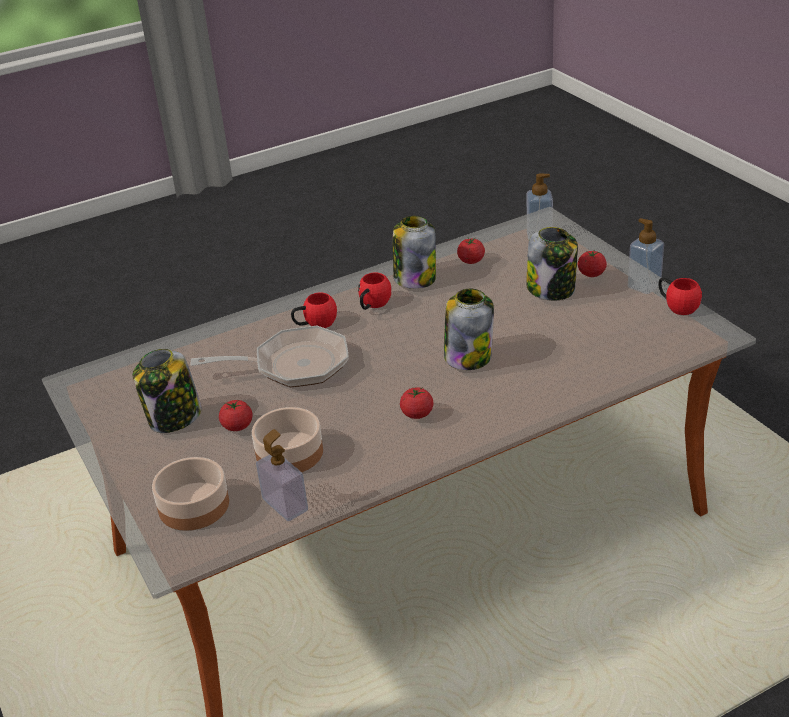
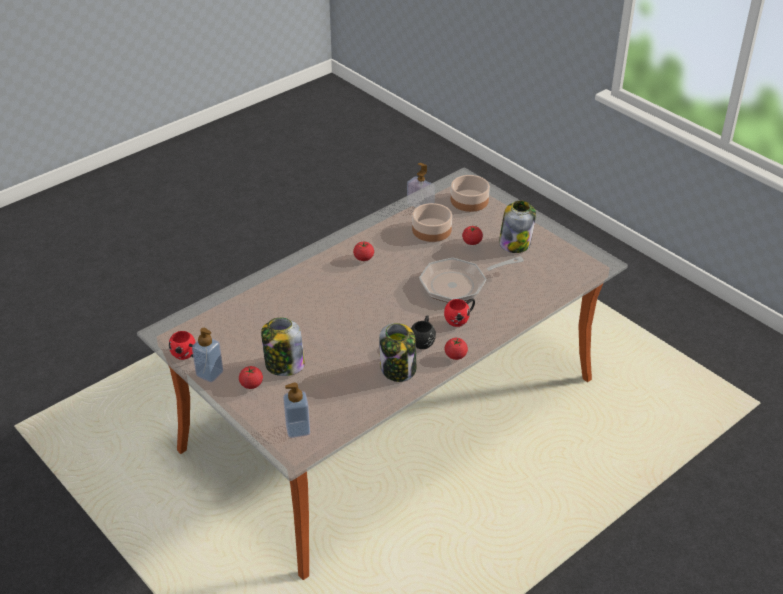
camera: 165 degrees right, 5 degrees up
red mug [358,272,391,310] -> black mug [411,315,436,349]
jar [444,289,494,370] -> none
tomato [457,238,485,264] -> tomato moved to [444,338,468,360]

